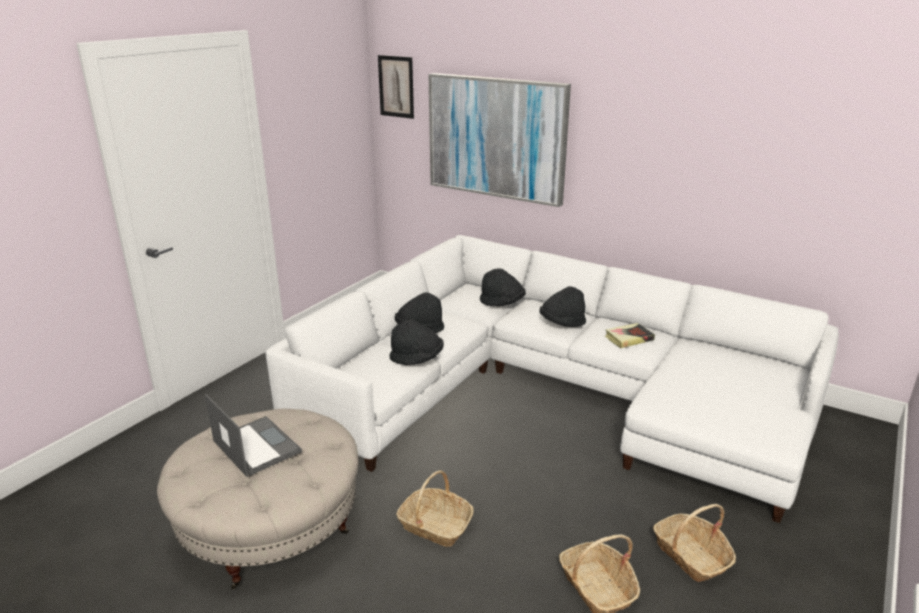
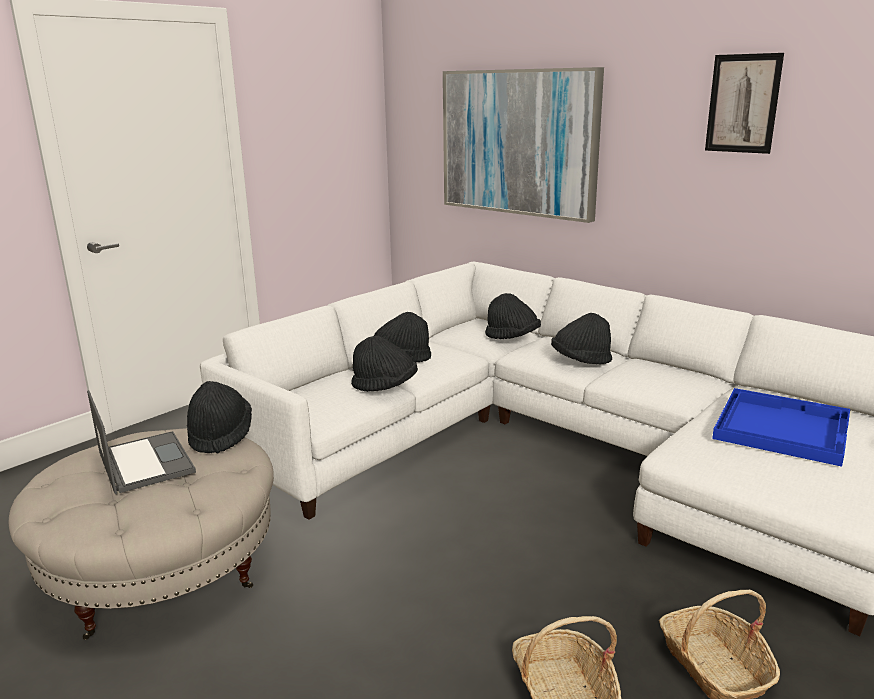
camera: 10 degrees right, 5 degrees down
picture [378,55,414,119] -> picture moved to [705,53,784,154]
basket [396,470,474,547] -> none
book [605,323,655,348] -> none
none -> black hat [187,381,252,454]
none -> blue tray [712,388,850,467]

